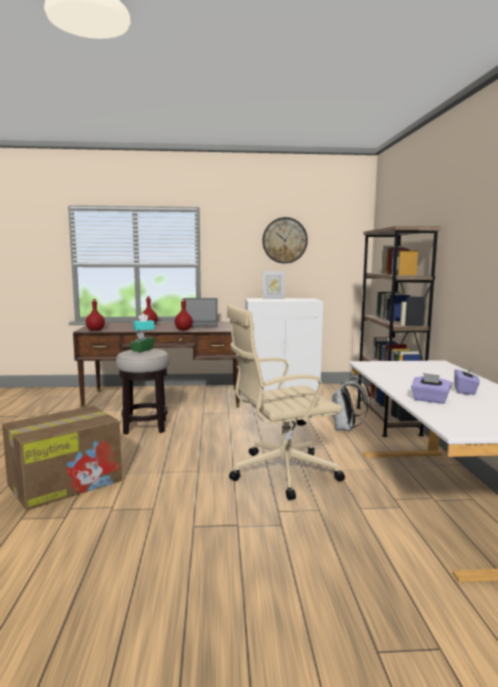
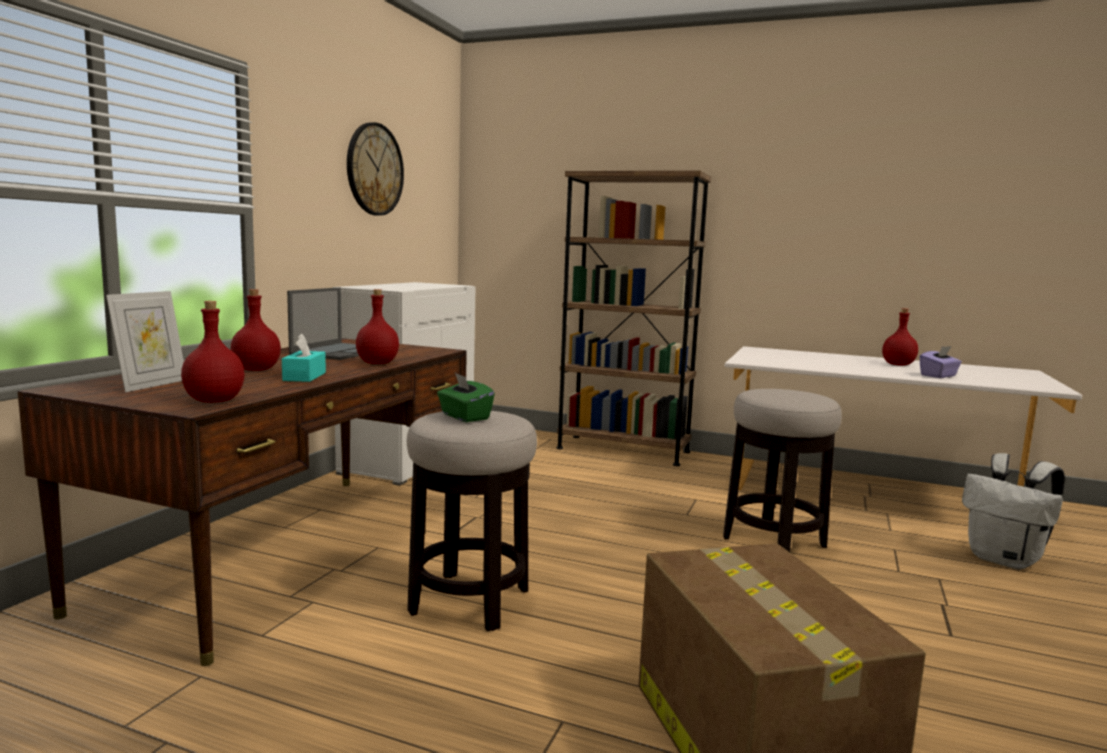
camera: 65 degrees left, 0 degrees up
beige office chair [226,304,345,500] -> stool [723,389,842,552]
picture frame [263,271,285,299] -> picture frame moved to [106,291,184,392]
white backpack [332,377,371,431] -> white backpack moved to [962,453,1065,569]
purple tissue box [454,366,480,395] -> red bottle [882,308,918,366]

